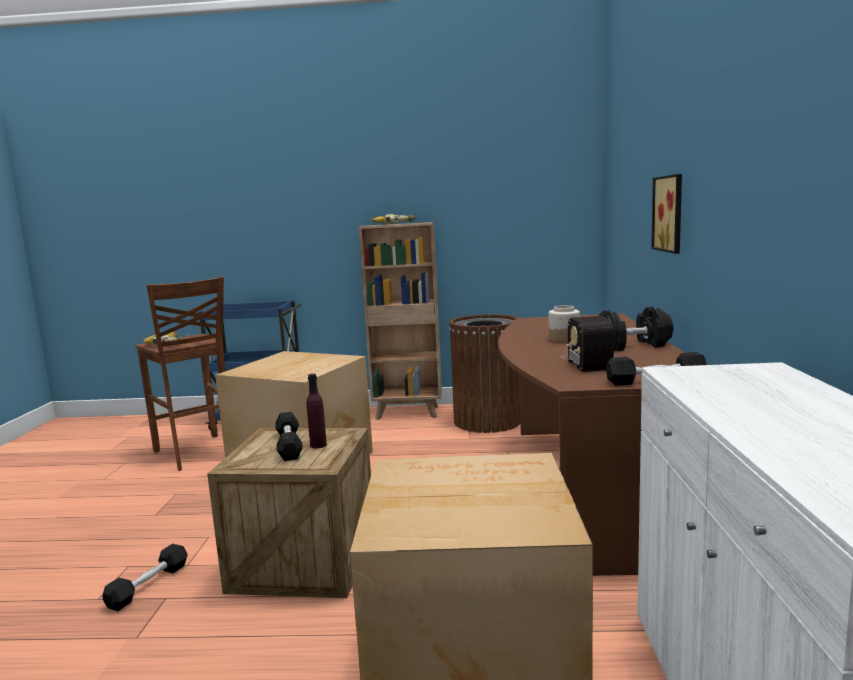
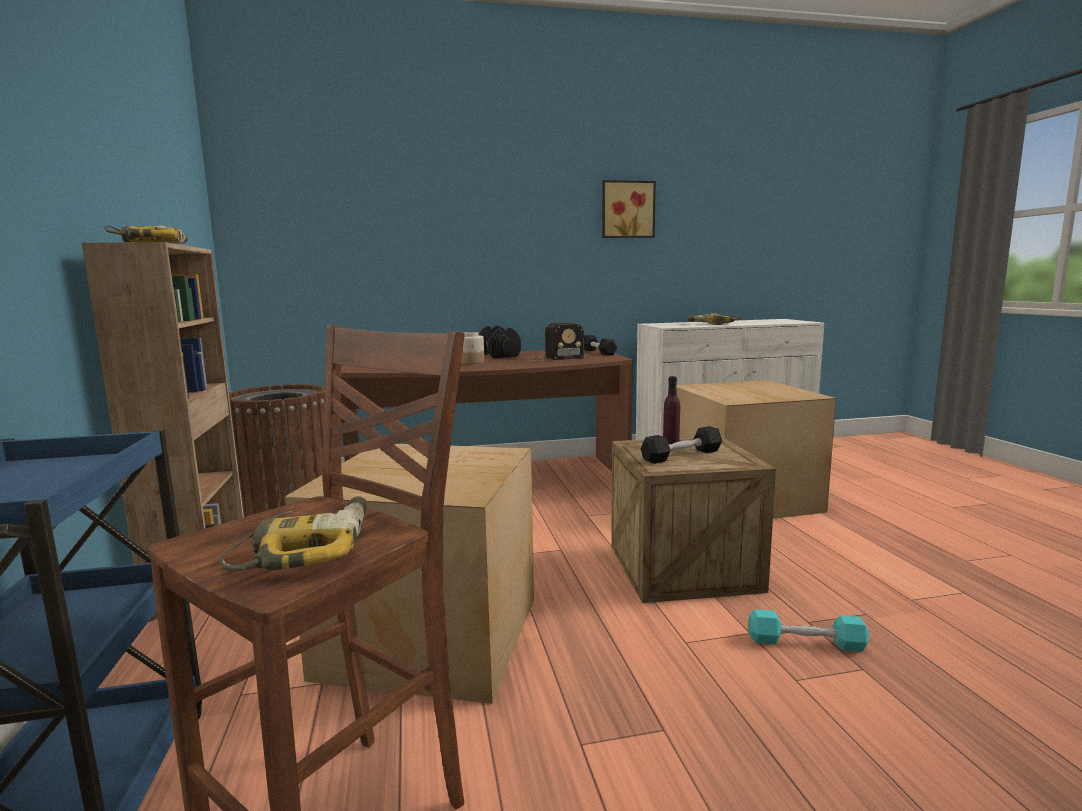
camera: 105 degrees left, 0 degrees up
black dumbbell [102,544,187,611] -> turquoise dumbbell [749,609,869,652]
picture [651,174,682,254] -> picture moved to [602,180,656,238]
none -> power drill [687,313,741,325]

